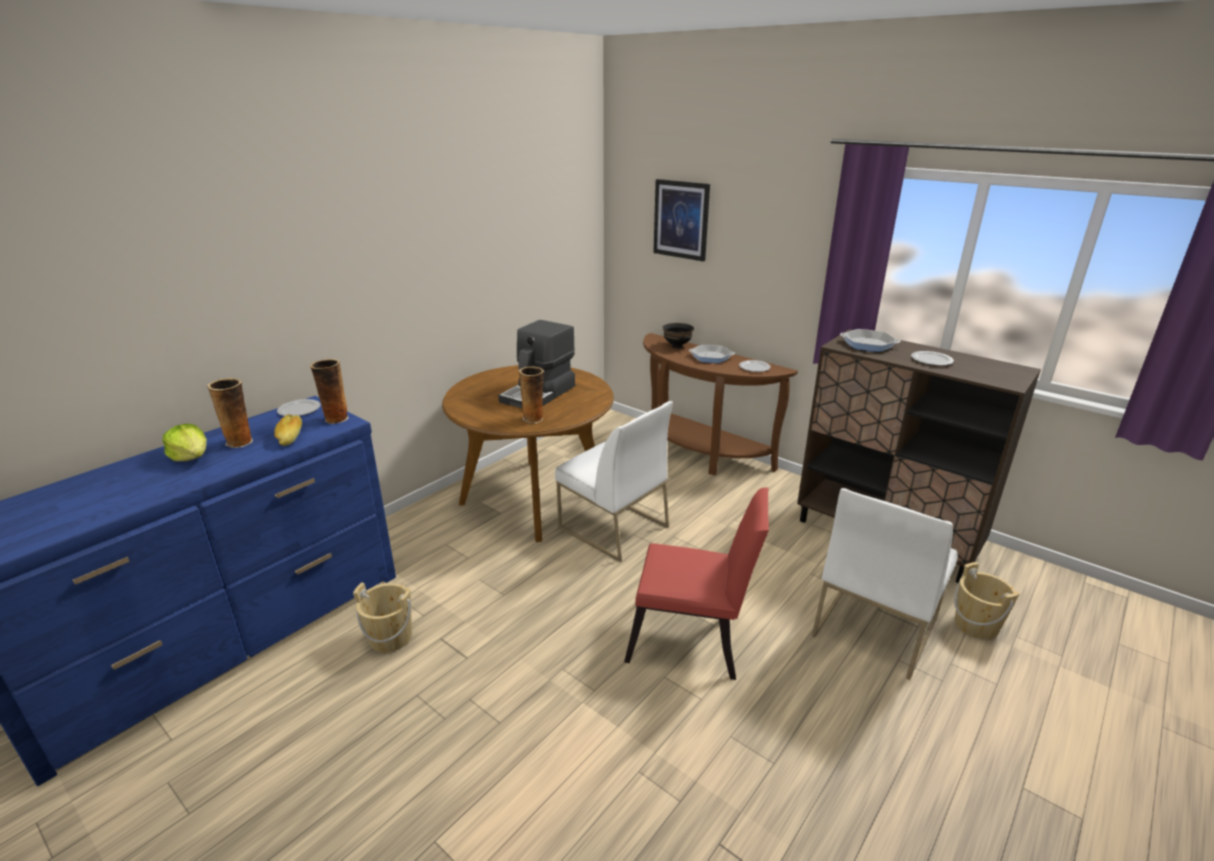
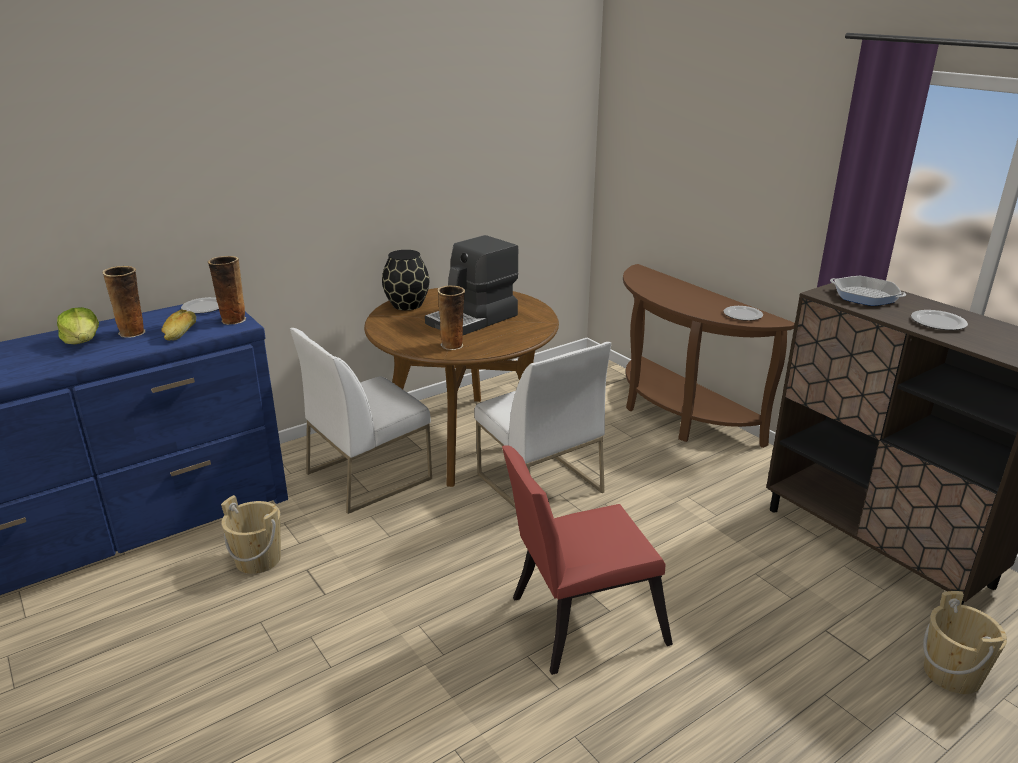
camera: 15 degrees right, 0 degrees up
red chair [624,487,769,680] -> red chair turned 135 degrees clockwise [502,446,673,675]
picture [653,179,710,261] -> none
black bowl [662,323,694,348] -> none
frying pan [689,345,735,363] -> none
white chair [812,488,958,680] -> white chair moved to [290,328,432,514]
none -> black vase [382,250,429,310]

